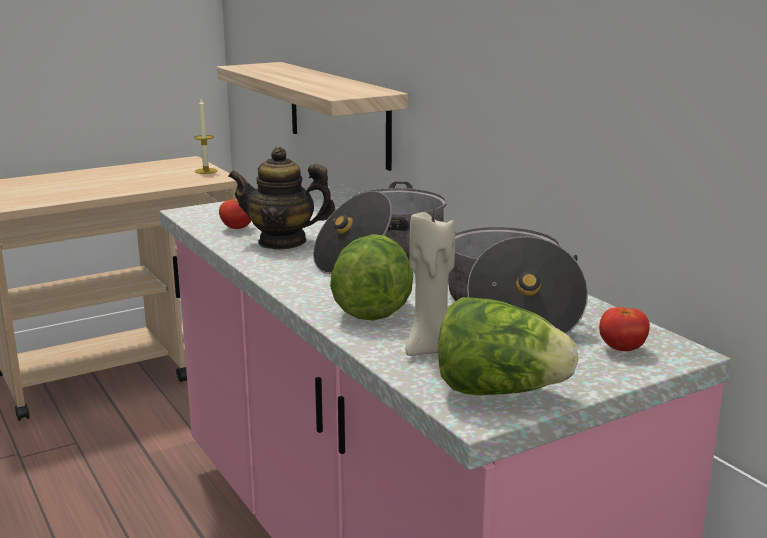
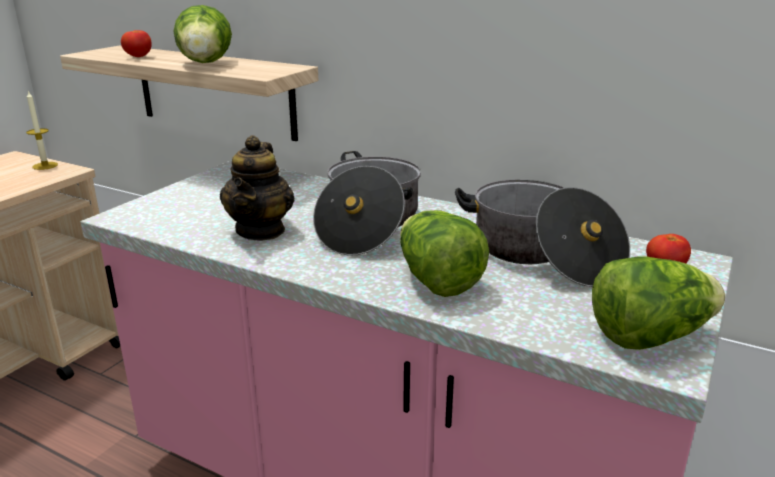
camera: 30 degrees left, 5 degrees up
tomato [219,199,251,229] -> tomato moved to [121,30,152,57]
teapot [228,147,335,249] -> teapot turned 60 degrees counterclockwise [220,135,295,240]
beige candle [405,211,455,356] -> none
none -> lettuce [173,5,232,63]

